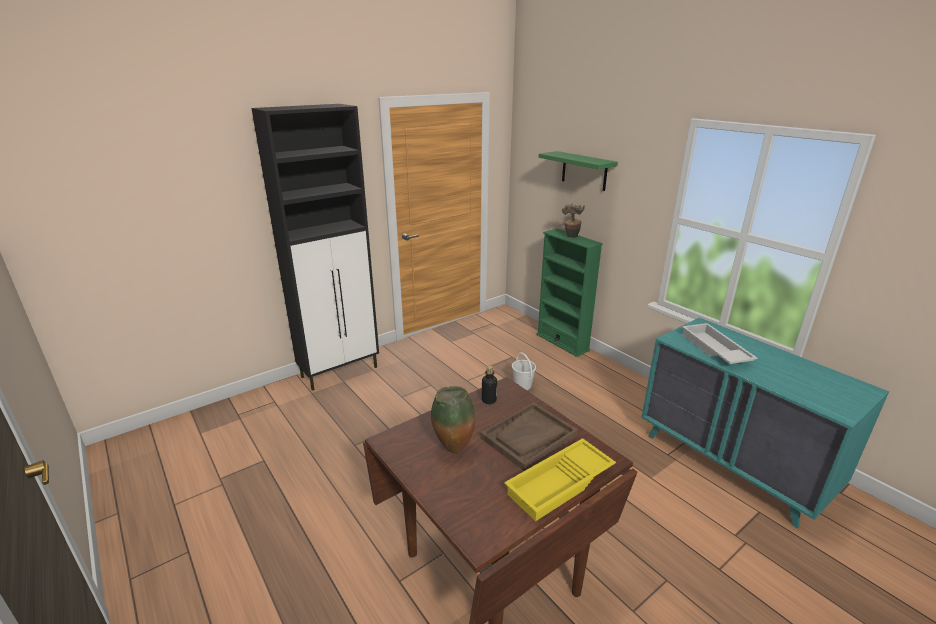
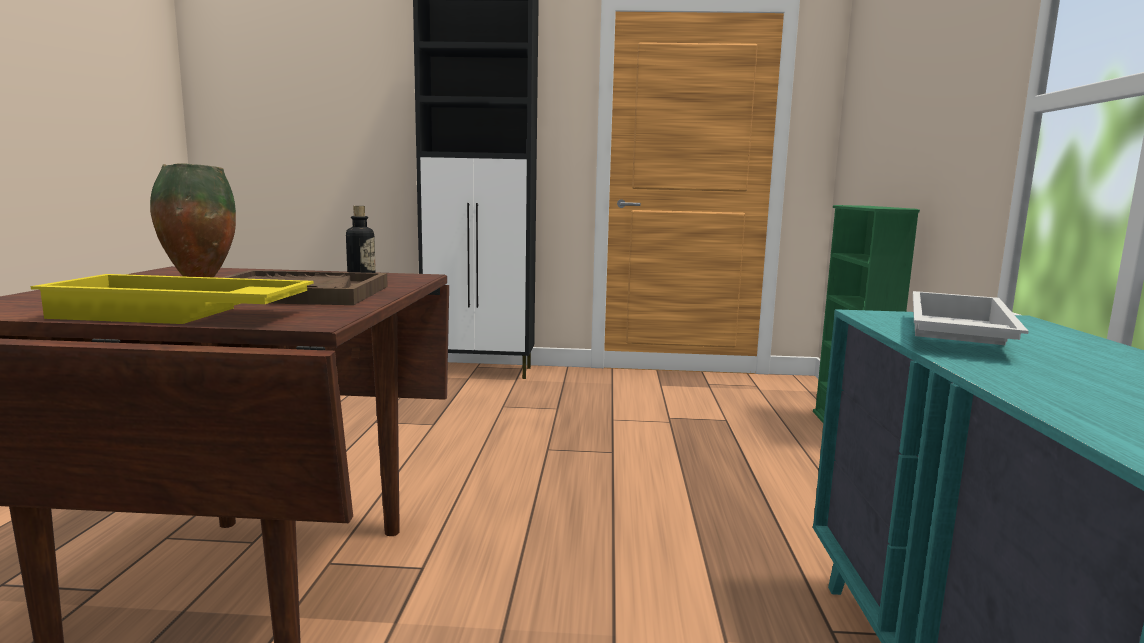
camera: 40 degrees right, 15 degrees down
white bucket [512,352,536,390] -> none
green shelf [539,151,618,191] -> none
potted plant [562,203,585,238] -> none

